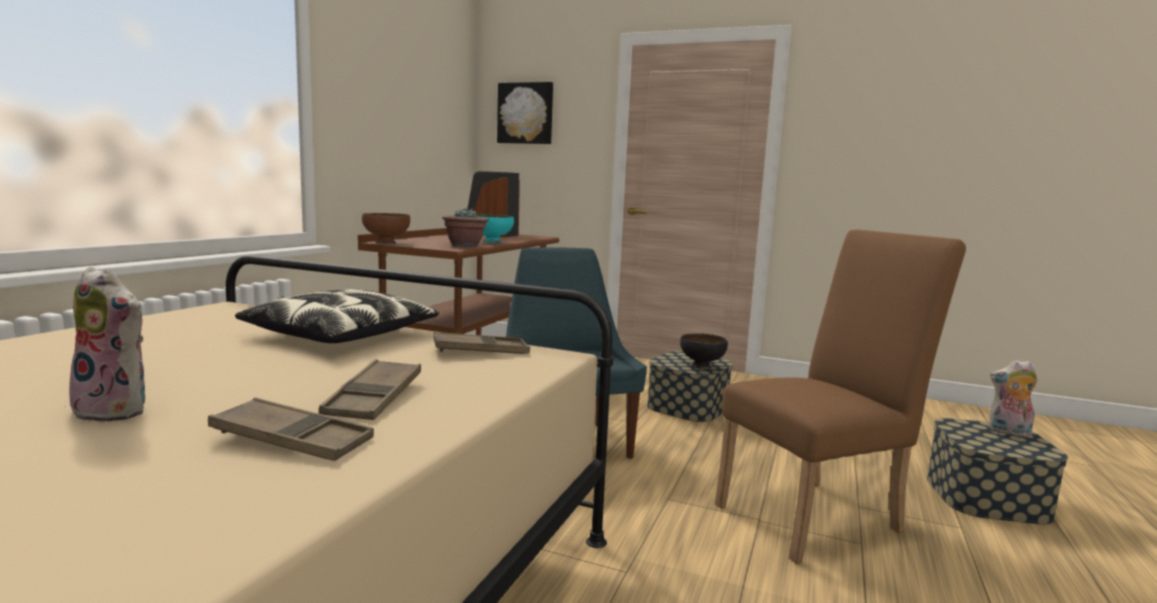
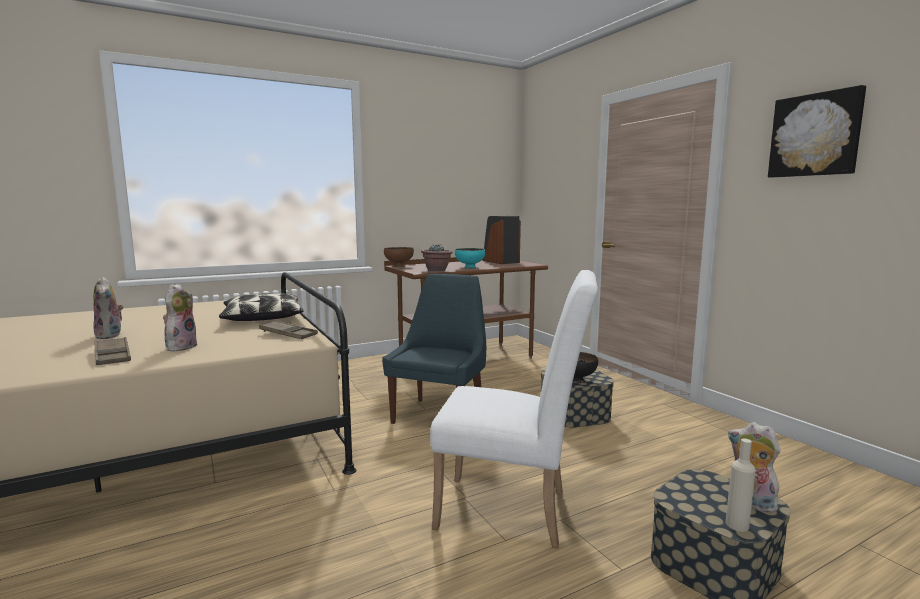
camera: 40 degrees right, 0 degrees up
brown tray [319,359,421,420] -> plush toy [163,283,197,352]
picture [497,82,553,144] -> picture moved to [768,85,866,178]
brown chair [715,230,966,564] -> white chair [430,270,598,549]
none -> beige bottle [726,438,756,532]

